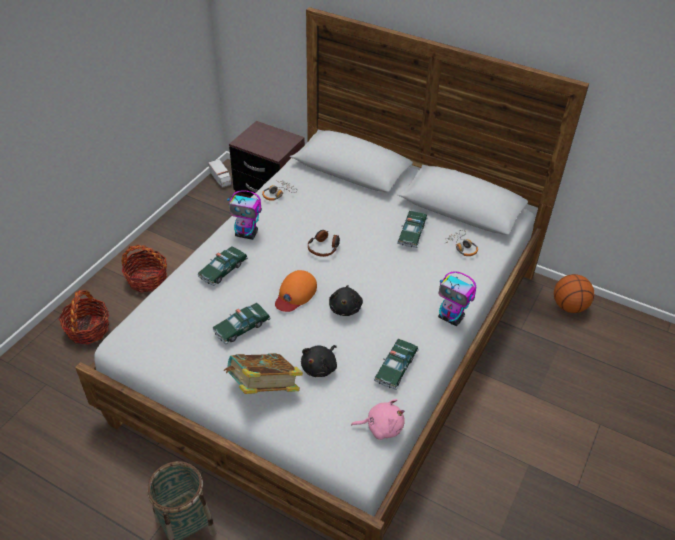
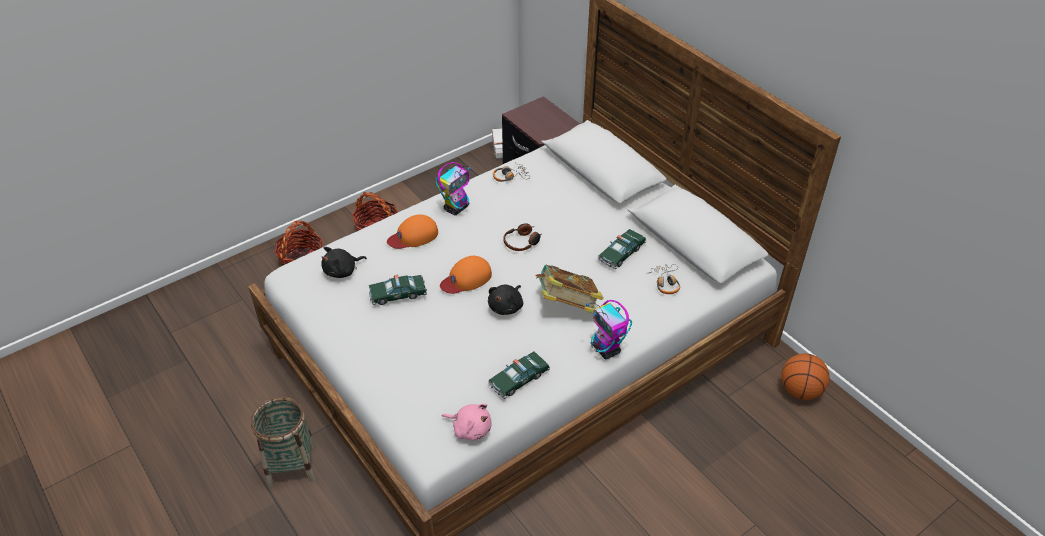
camera: 25 degrees right, 0 degrees up
toy car [198,246,248,286] -> orange cap [387,214,438,249]
book [224,353,303,394] -> book moved to [535,265,604,313]
toy robot [227,190,262,240] -> toy robot turned 90 degrees counterclockwise [436,162,471,215]
black plush toy [301,345,337,377] -> black plush toy moved to [321,247,367,278]

